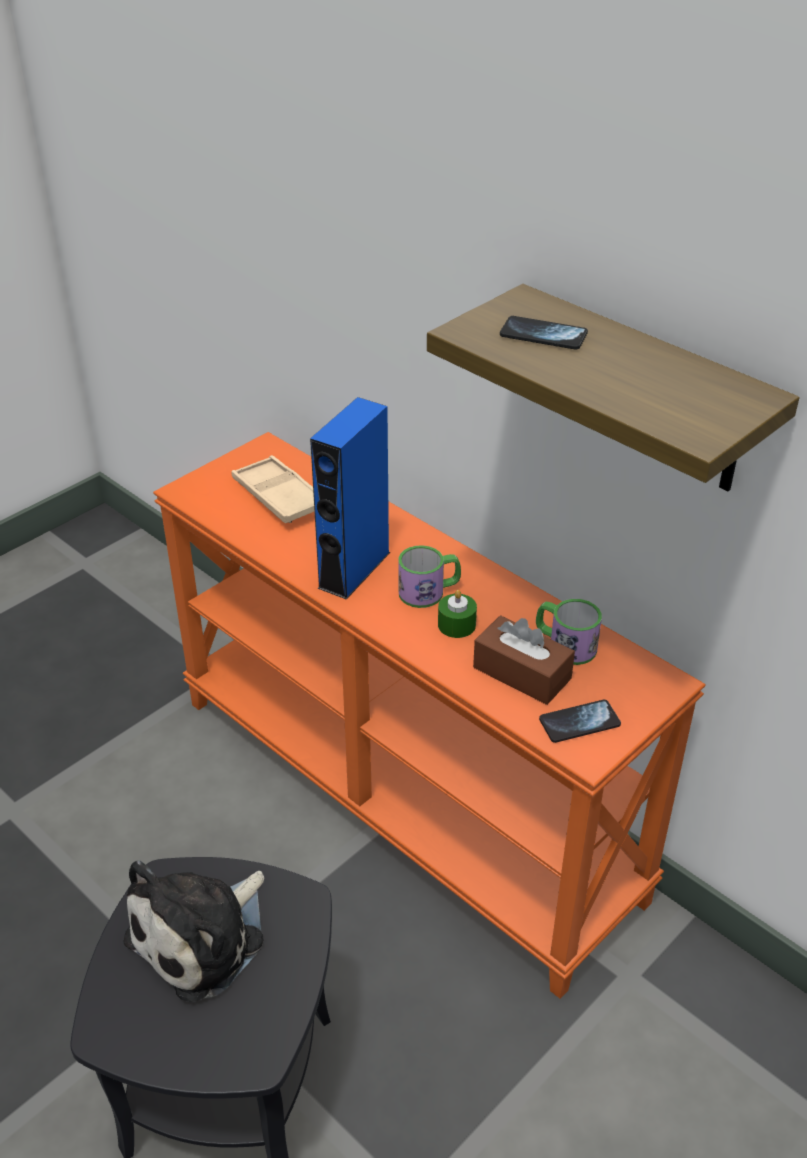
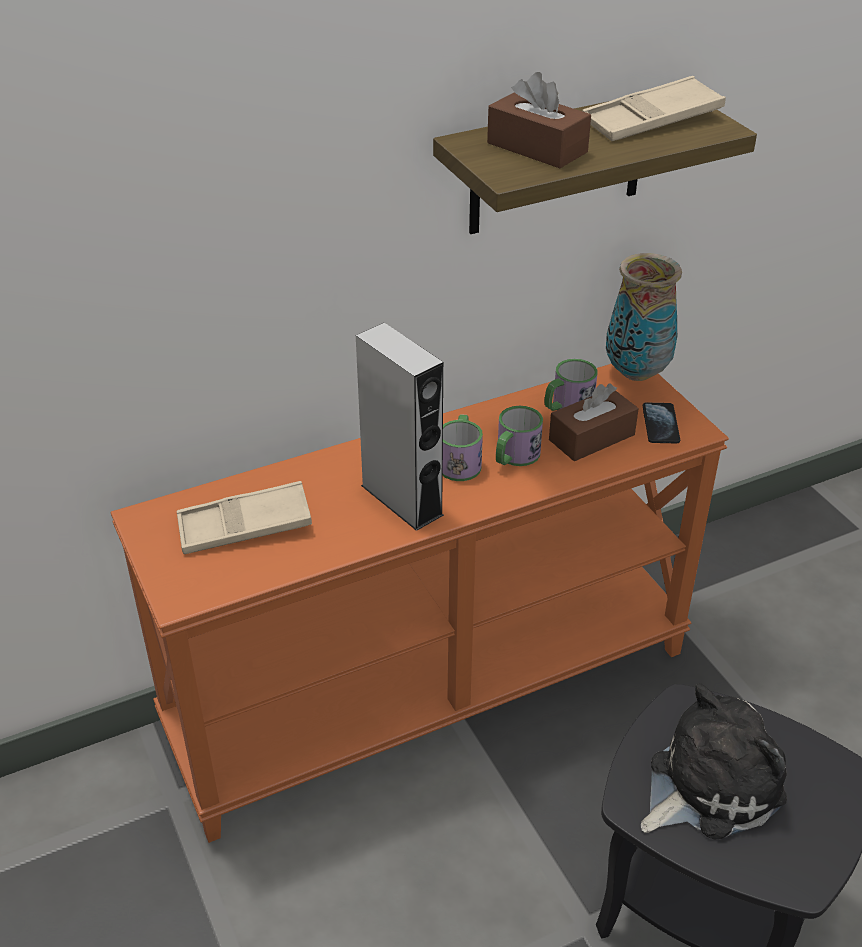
camera: 70 degrees left, 0 degrees up
plush toy [124,860,264,1002] -> plush toy turned 90 degrees counterclockwise [641,683,787,839]
blue speaker [310,397,390,600] -> grey speaker [356,323,444,531]
green candle [438,590,477,638] -> mug [496,406,543,466]
phone [500,316,588,350] -> brown tissue box [487,72,591,168]
none -> beige tray [582,76,726,141]
none -> vase [606,253,682,381]

